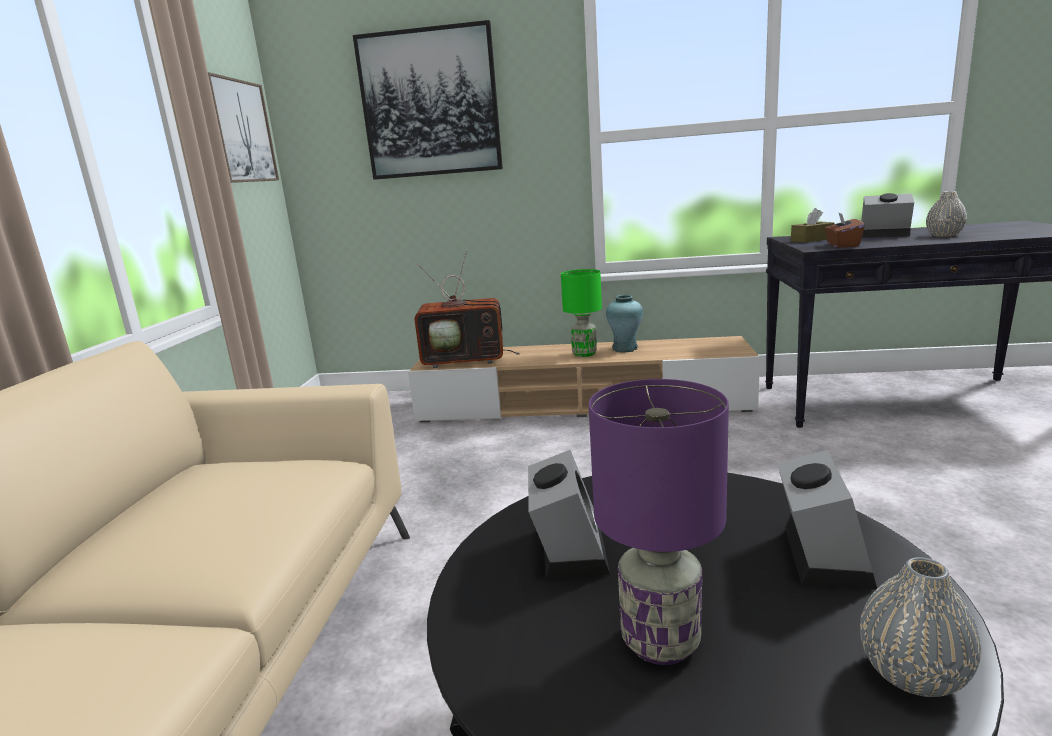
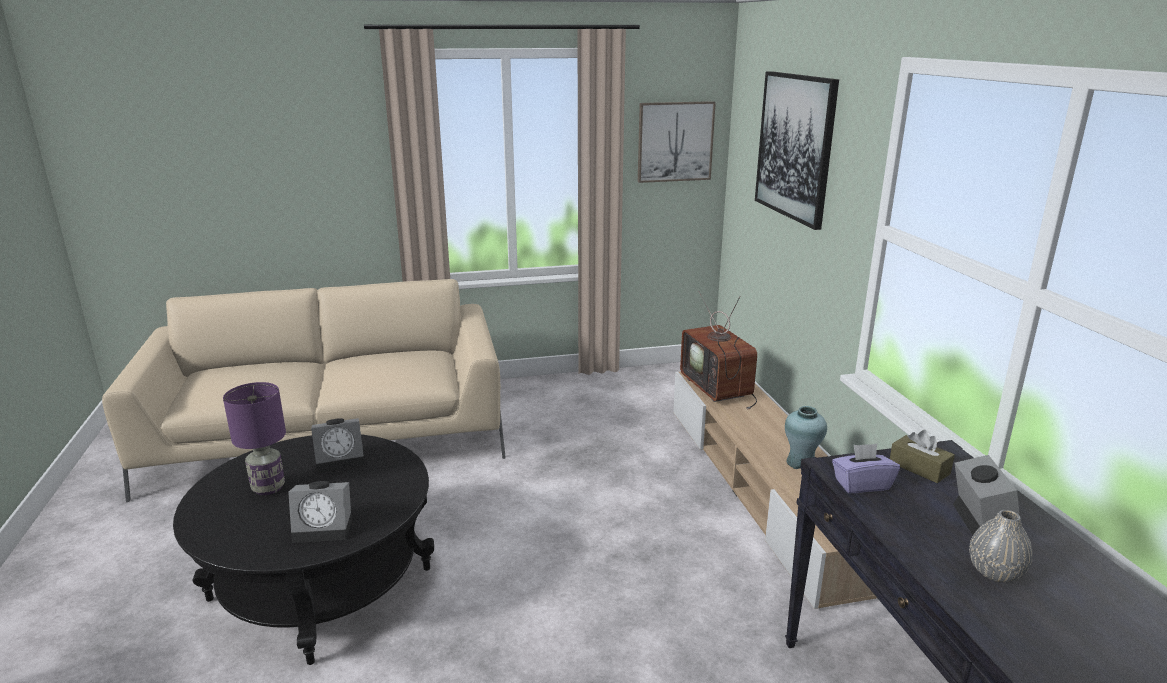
camera: 70 degrees right, 5 degrees up
green table lamp [561,269,602,357] -> none
brown tissue box [825,212,865,248] -> purple tissue box [832,444,900,493]
grey vase [860,557,981,697] -> none

